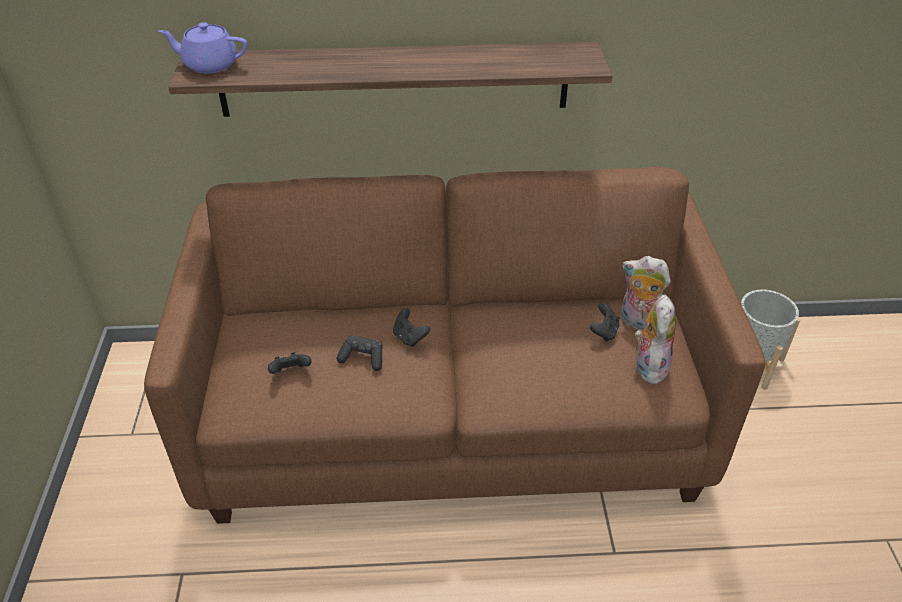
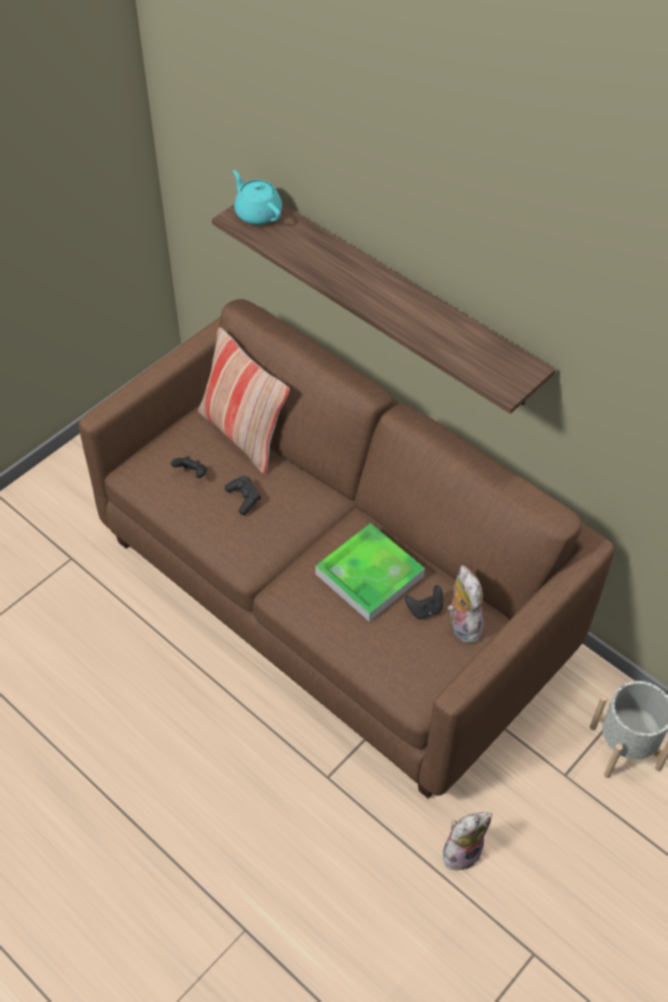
camera: 45 degrees right, 10 degrees up
purple teapot [159,22,248,73] -> turquoise teapot [233,170,282,225]
black game controller [393,308,430,347] -> none
plush toy [635,295,676,384] -> plush toy moved to [443,812,492,870]
none -> pillow [198,327,290,474]
none -> tray [316,523,425,622]

